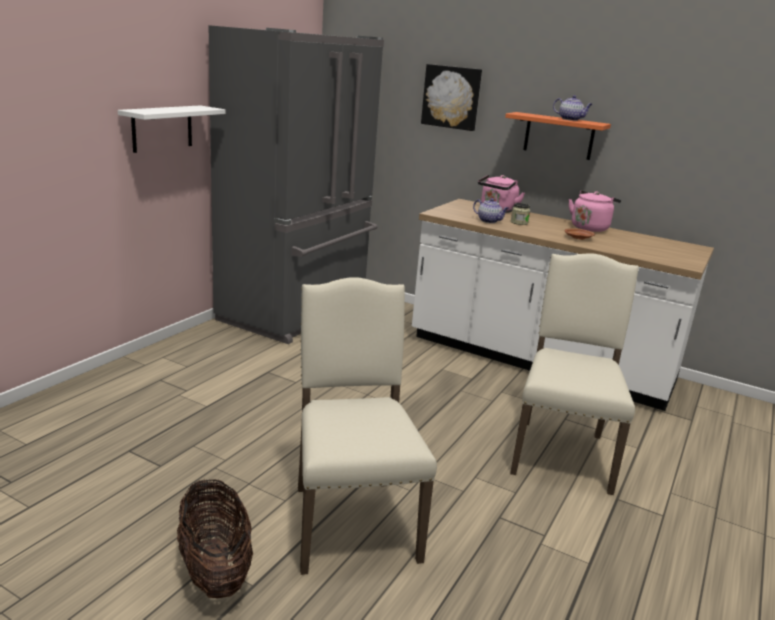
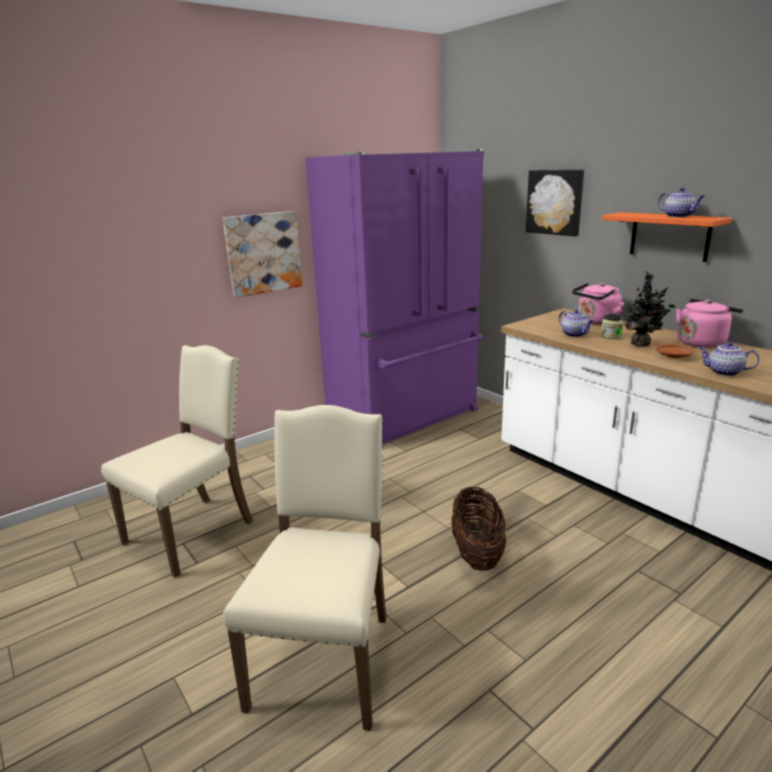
camera: 25 degrees right, 0 degrees up
white shelf [118,105,225,153] -> picture [223,211,302,298]
basket [177,478,253,598] -> basket moved to [451,487,506,570]
grey fridge [208,25,384,344] -> purple fridge [305,149,484,448]
beige chair [510,253,639,495] -> beige chair moved to [101,345,253,578]
none -> potted plant [619,271,676,346]
none -> teapot [699,342,760,376]

